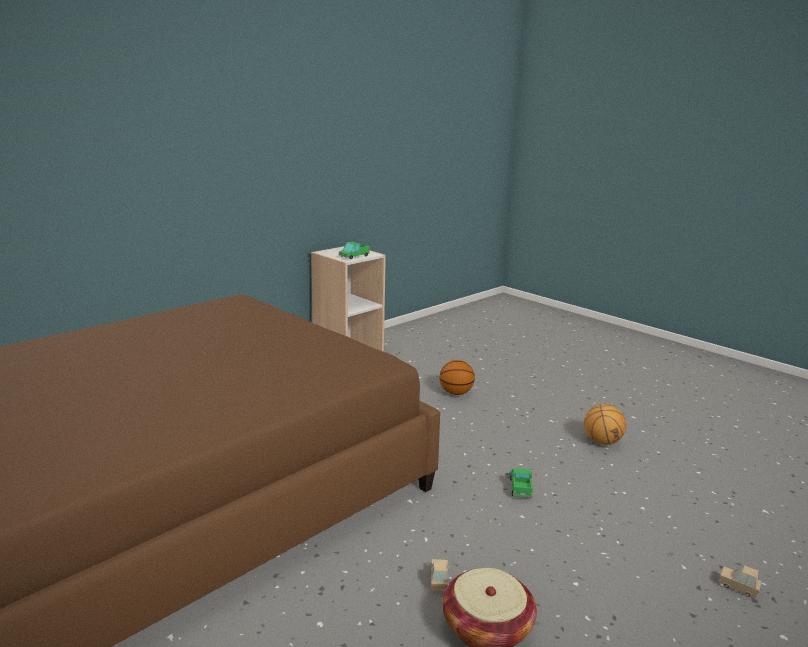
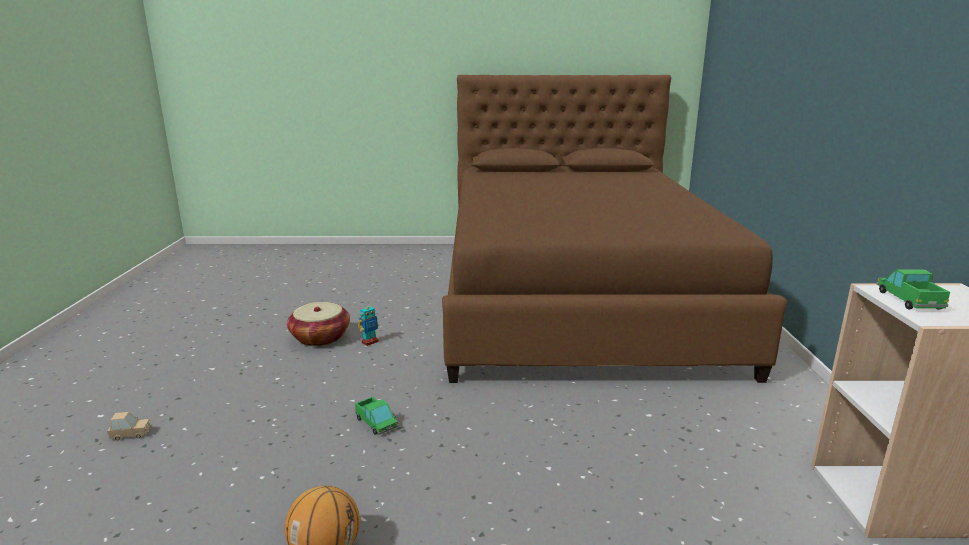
camera: 135 degrees right, 0 degrees up
beige toy car [429,559,451,592] -> toy robot [358,302,379,346]
basketball [440,360,475,395] -> none

